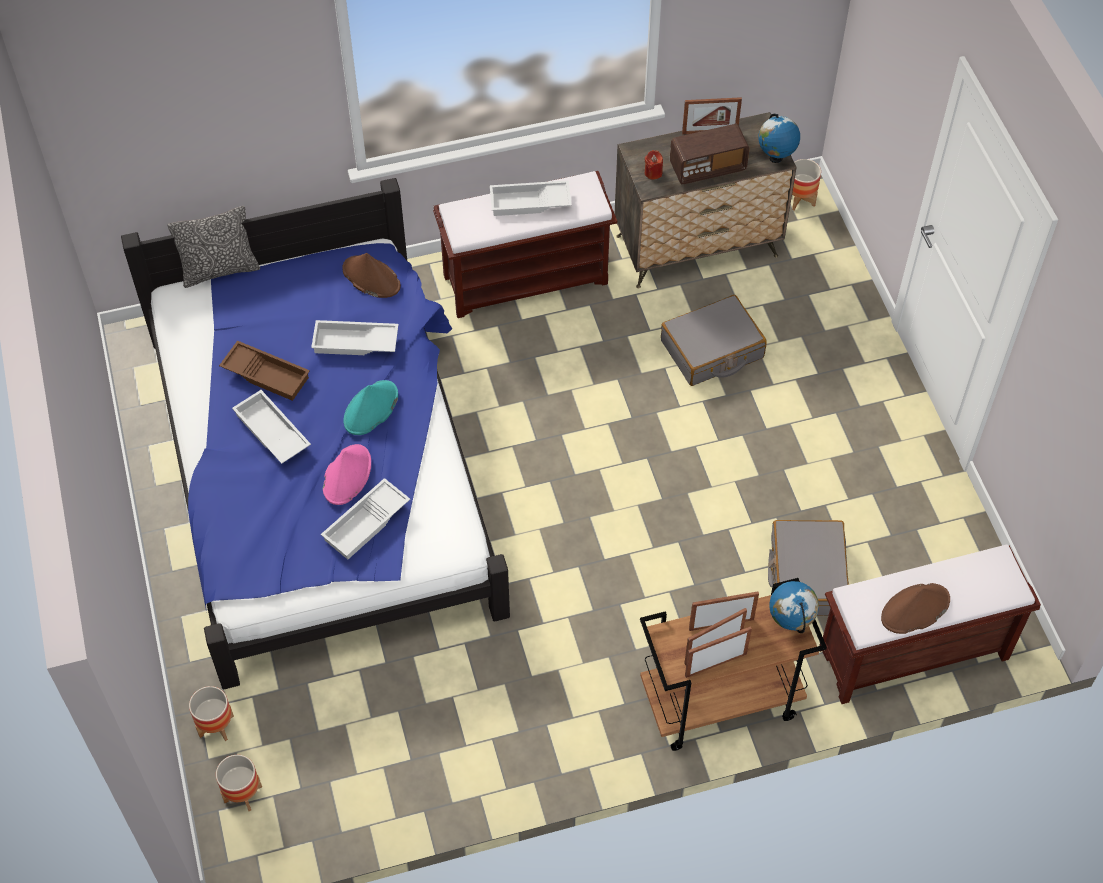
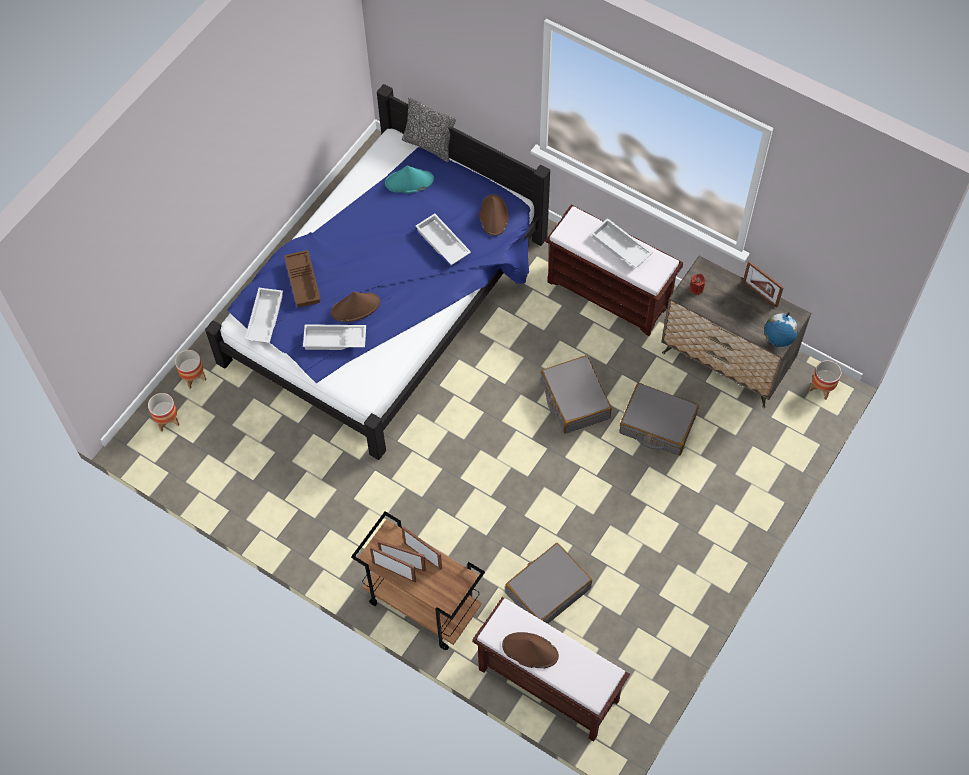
camera: 50 degrees right, 5 degrees up
brown tray [219,341,310,401] -> brown tray moved to [284,250,321,308]
white tray [232,390,311,464] -> white tray moved to [245,288,283,343]
pink hat [323,444,371,505] -> brown hat [331,292,380,322]
turquoise hat [343,380,398,435] -> turquoise hat moved to [385,166,434,193]
radio [670,124,750,184] -> none
globe [769,581,819,633] -> none
none -> grey suitcase [541,355,612,434]

